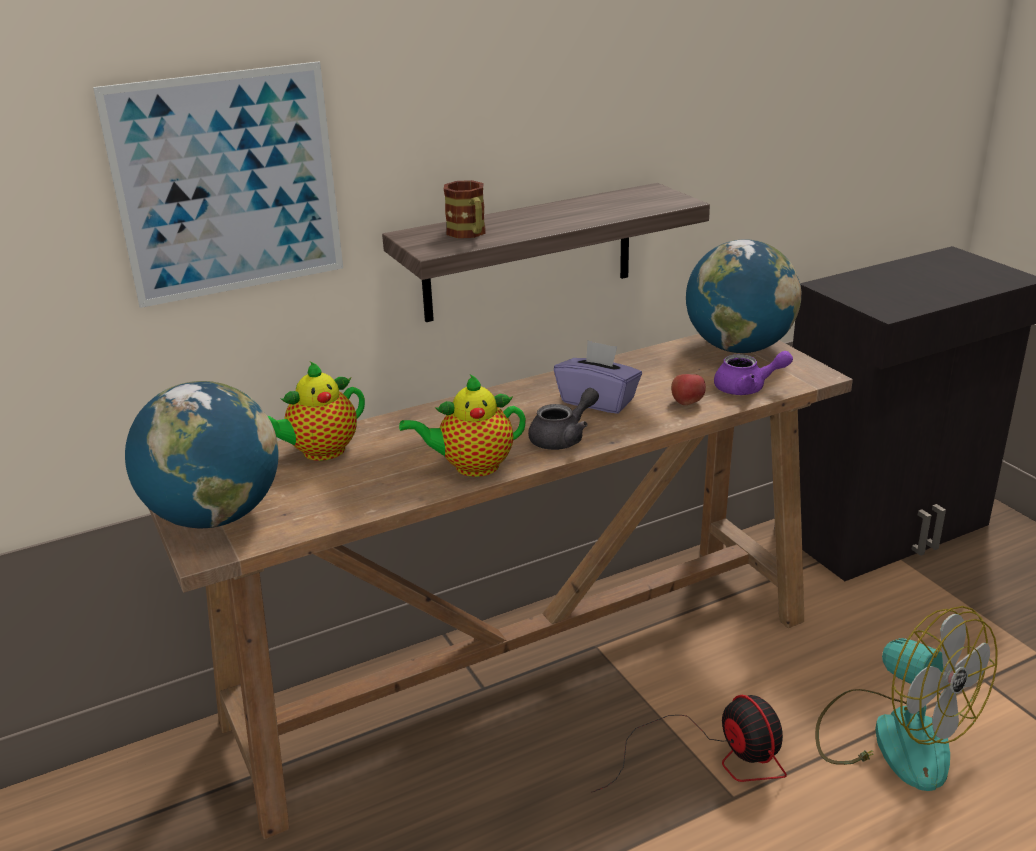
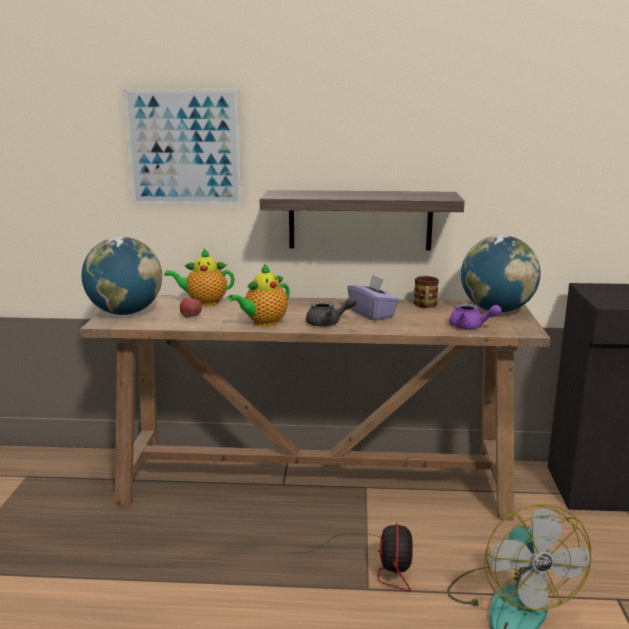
camera: 30 degrees right, 10 degrees down
teapot [399,374,526,477] -> teapot turned 60 degrees counterclockwise [228,264,290,327]
mug [444,180,486,238] -> mug moved to [414,276,439,308]
apple [671,374,706,405] -> apple moved to [180,298,202,318]

